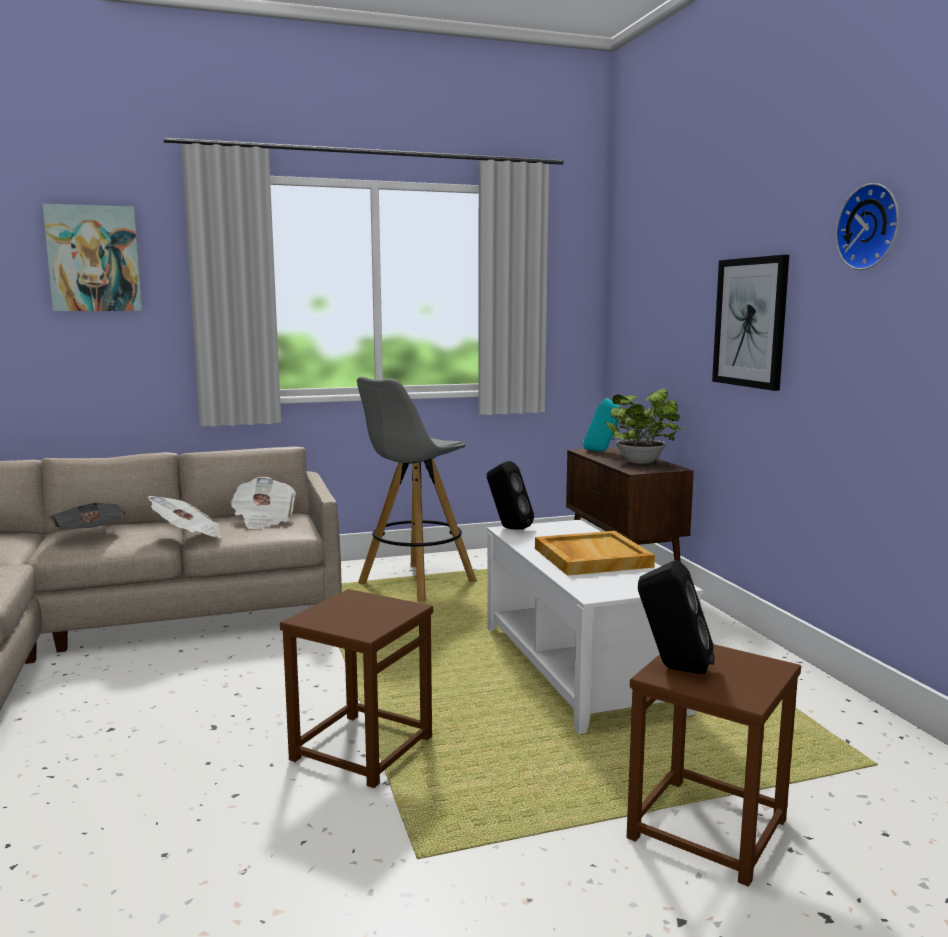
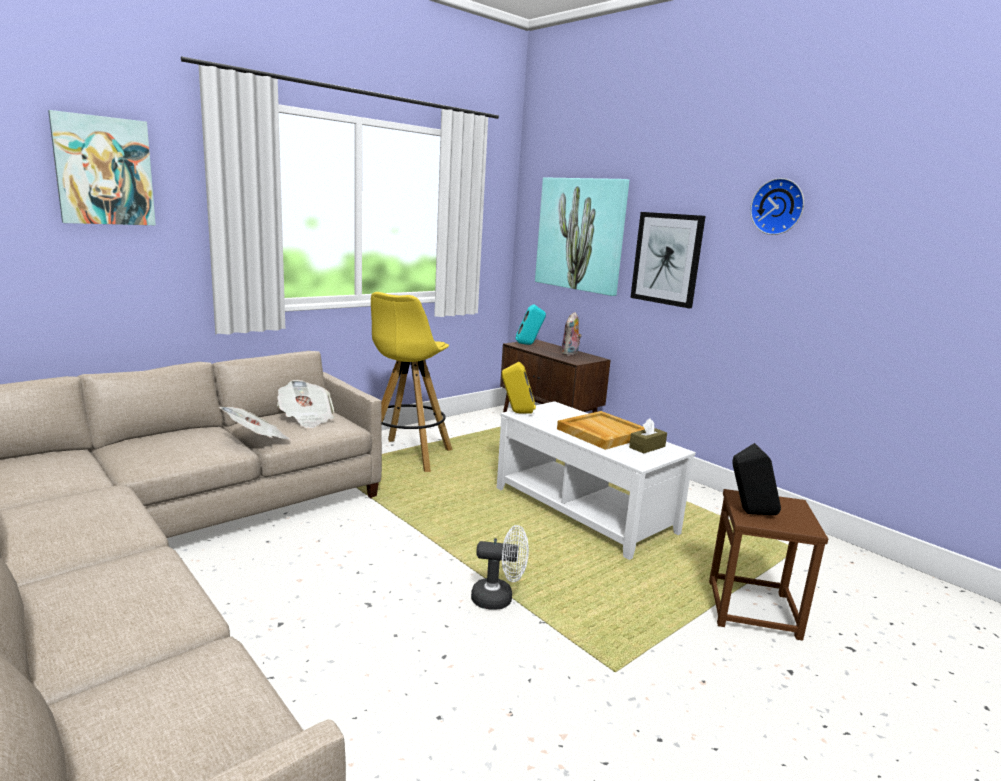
camera: 25 degrees left, 5 degrees up
newspaper [50,503,125,529] -> none
brown stool [280,589,433,788] -> white fan [471,525,529,610]
grey stool [357,376,477,602] -> yellow stool [371,292,453,472]
black speaker [487,461,534,530] -> yellow speaker [502,362,536,414]
potted plant [605,388,684,464] -> plush toy [561,312,582,356]
none -> picture [535,177,629,296]
none -> brown tissue box [629,418,667,453]

